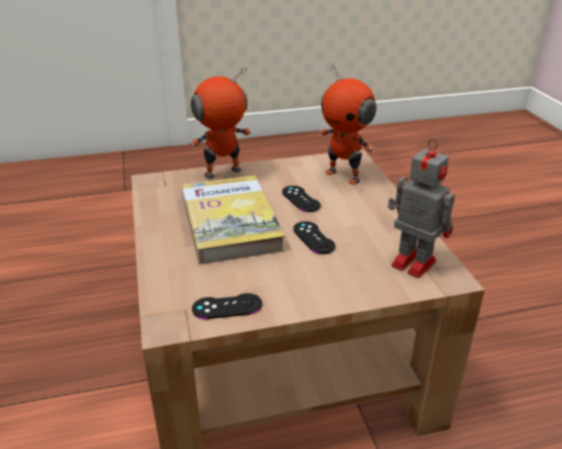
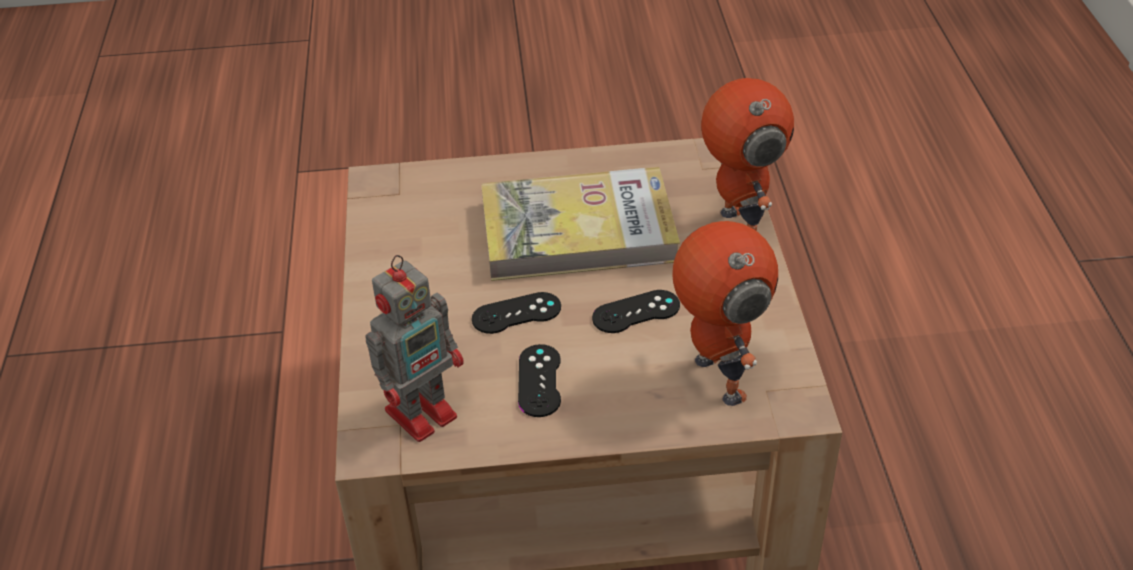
camera: 100 degrees right, 10 degrees up
black game controller [192,293,262,319] -> black game controller moved to [518,344,561,417]
toy robot [320,64,377,185] -> toy robot turned 105 degrees clockwise [672,221,778,406]

